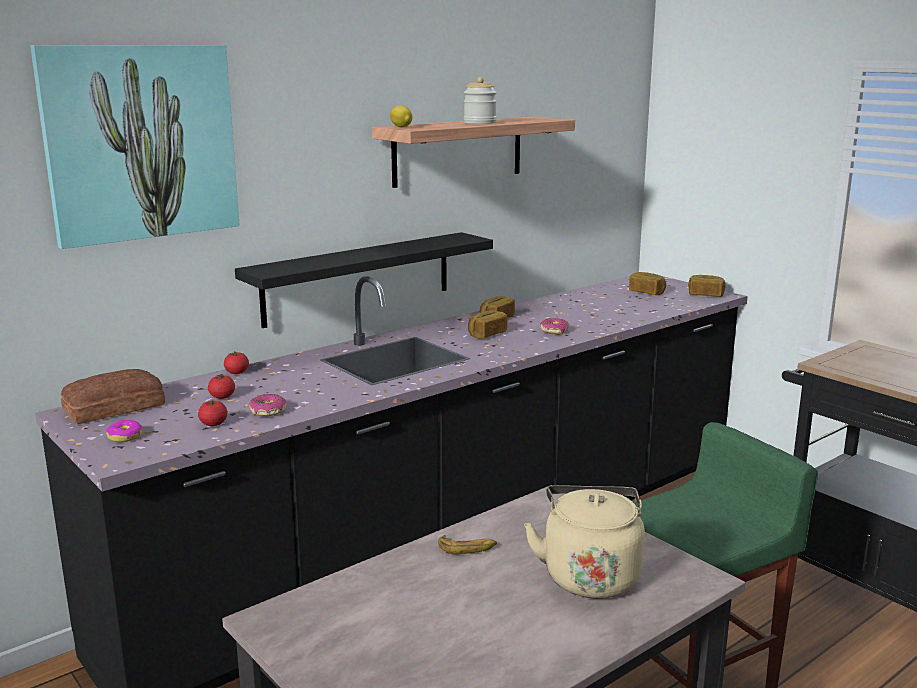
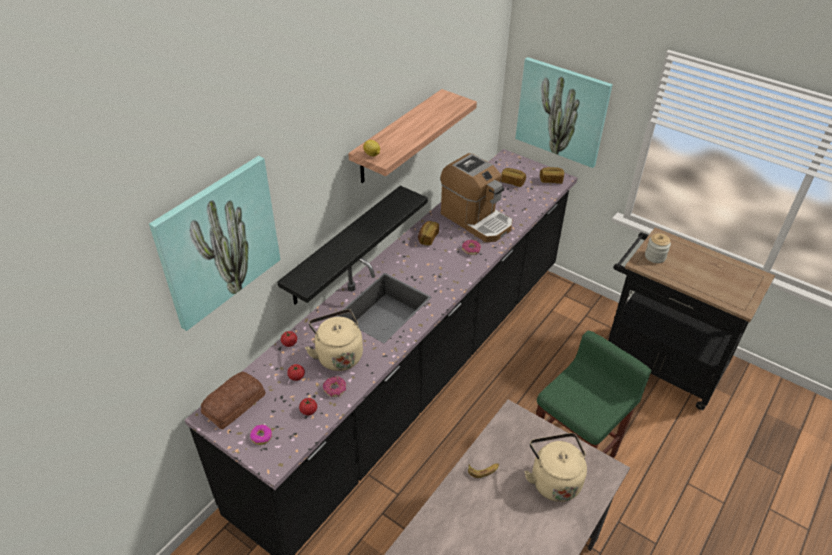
camera: 15 degrees left, 25 degrees up
jar [464,77,497,124] -> jar moved to [645,233,671,263]
bread [468,310,507,338] -> none
none -> beige kettle [305,309,363,371]
none -> coffee machine [441,153,512,242]
none -> picture [515,57,613,168]

